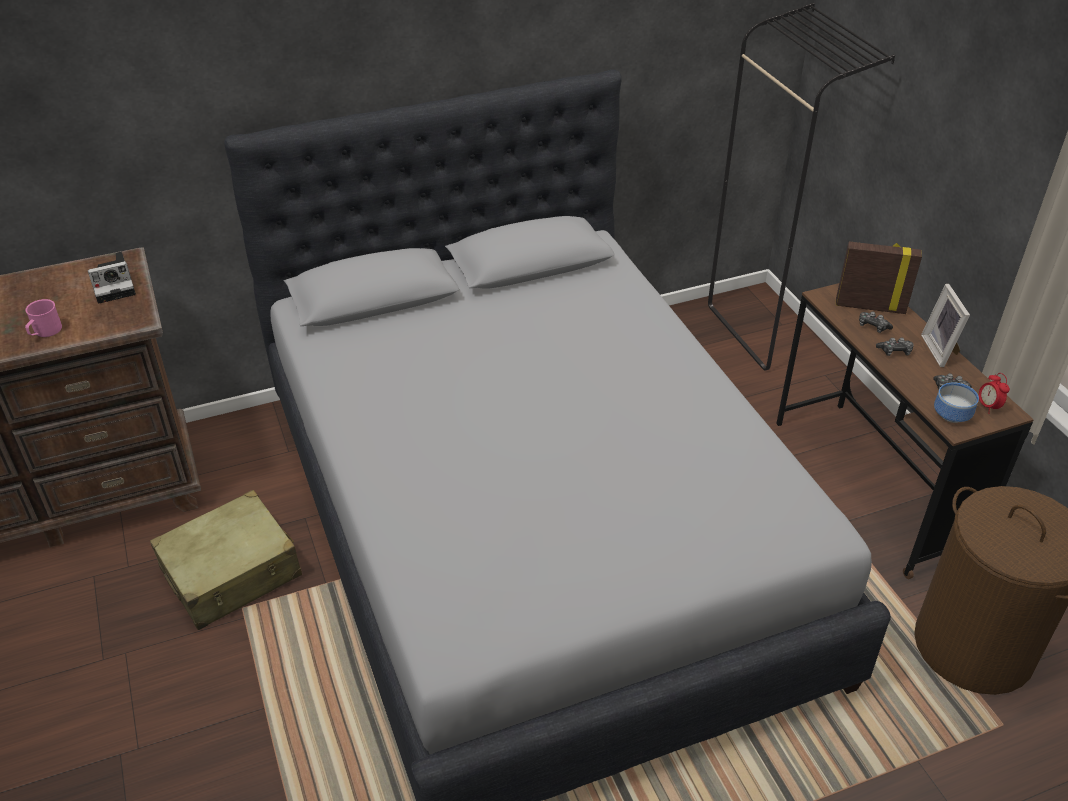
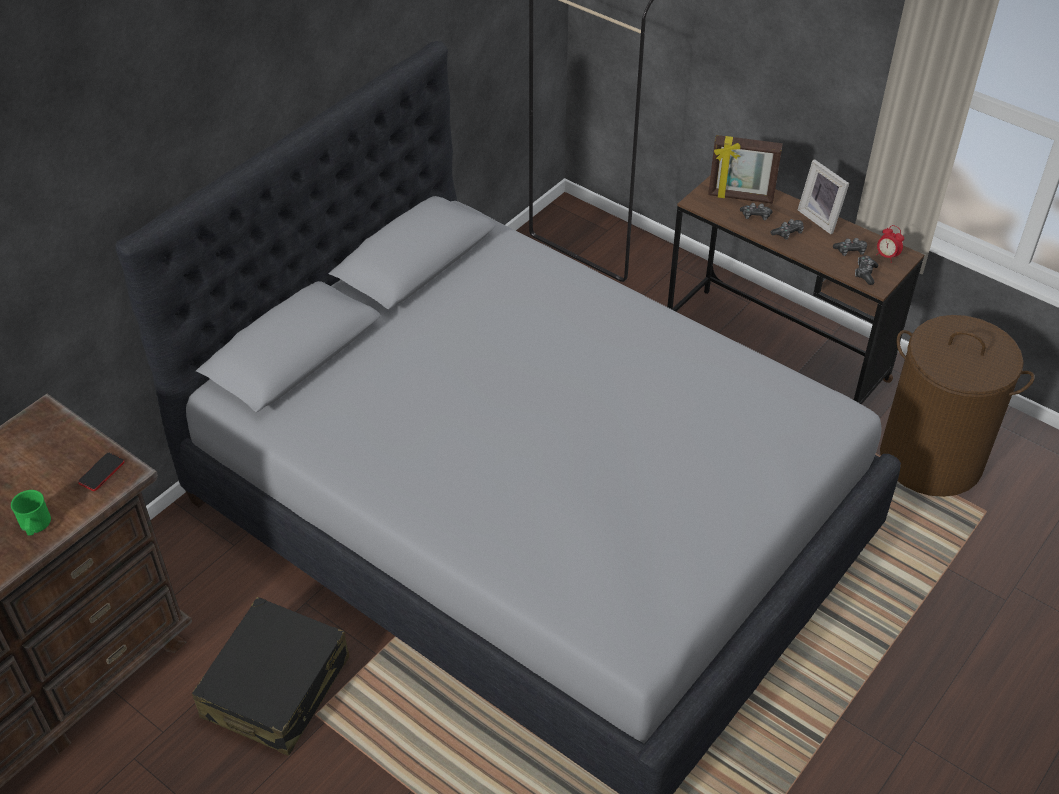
camera: 30 degrees left, 5 degrees up
pink mug [25,299,62,337] -> green mug [11,490,51,536]
camera [88,252,136,304] -> none
beige suitcase [150,490,302,630] -> black suitcase [192,597,349,755]
picture frame [836,241,922,314] -> picture frame turned 150 degrees counterclockwise [708,135,783,204]
bowl [934,382,979,423] -> game controller [855,255,878,285]
none -> phone [78,453,124,491]

